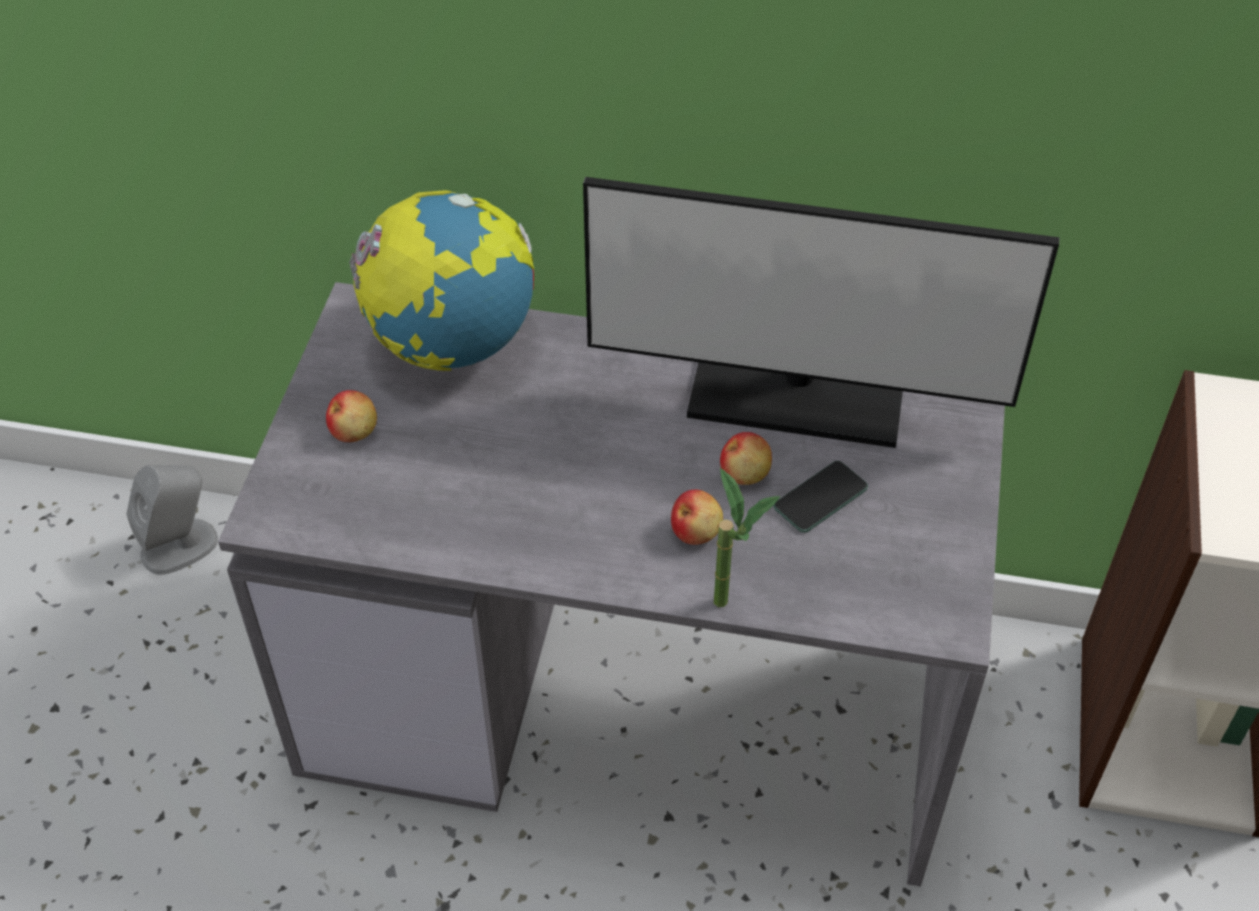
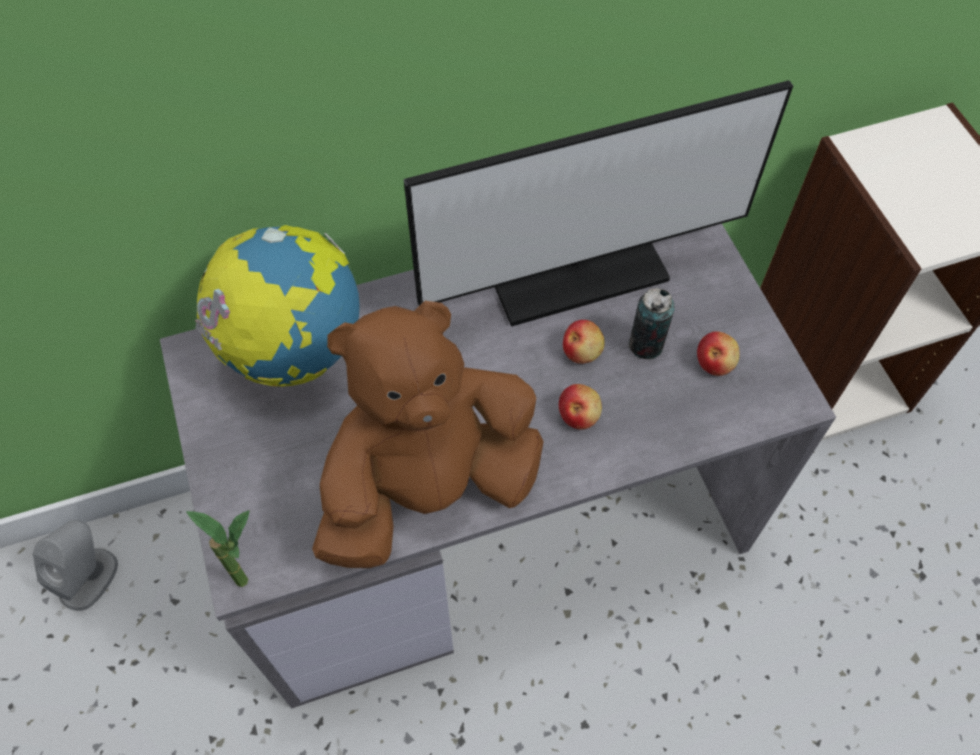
camera: 30 degrees left, 10 degrees up
apple [326,390,377,442] -> apple moved to [697,331,740,376]
potted plant [714,468,780,607] -> potted plant moved to [186,510,250,587]
phone [773,461,868,533] -> can [629,288,675,359]
none -> brown plush toy [312,301,544,568]

